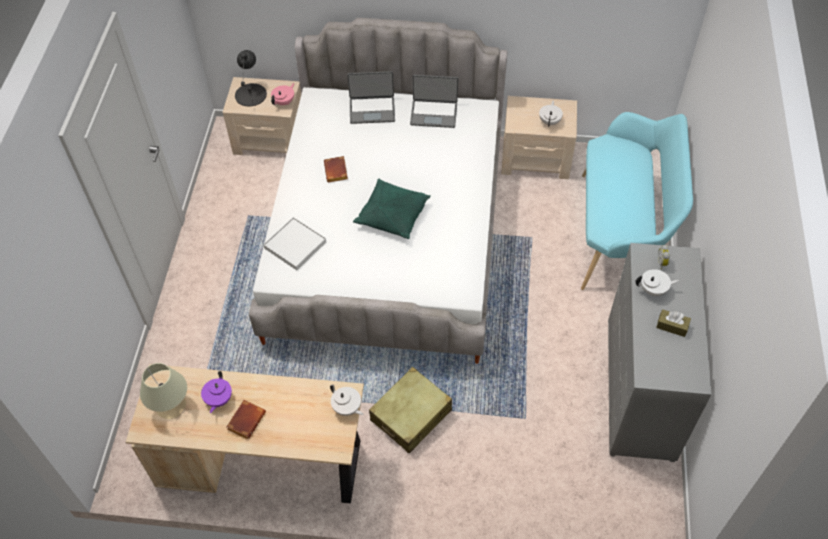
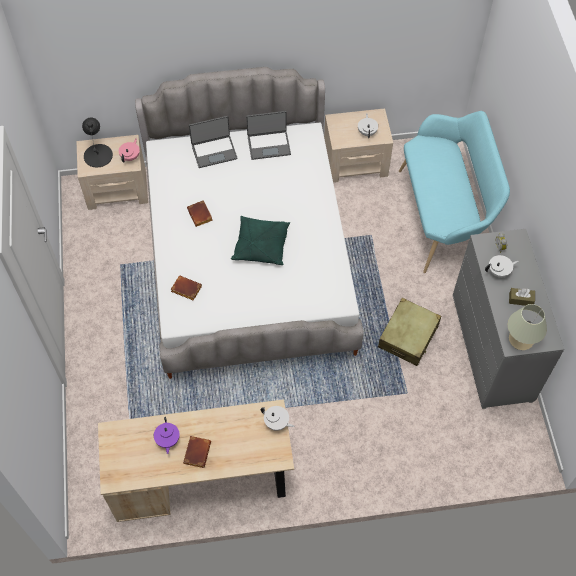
camera: 15 degrees left, 5 degrees up
beige table lamp [140,363,187,419] -> beige table lamp moved to [508,304,547,350]
white tray [263,217,326,270] -> brown book [171,275,202,301]
beige suitcase [369,367,452,453] -> beige suitcase moved to [378,298,441,366]

